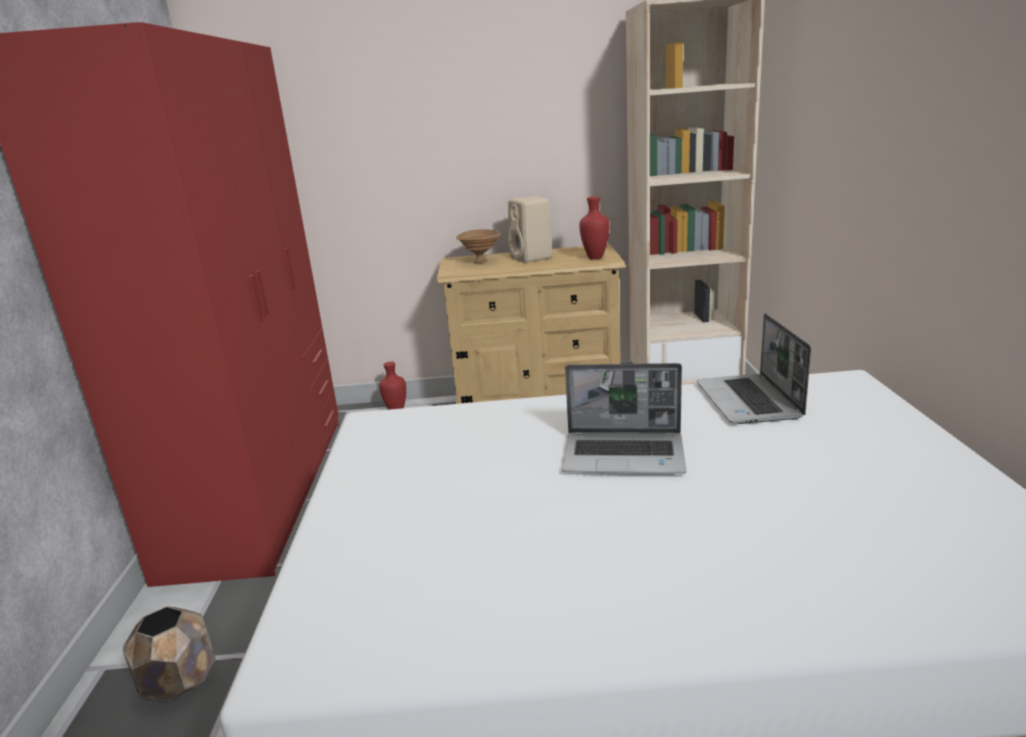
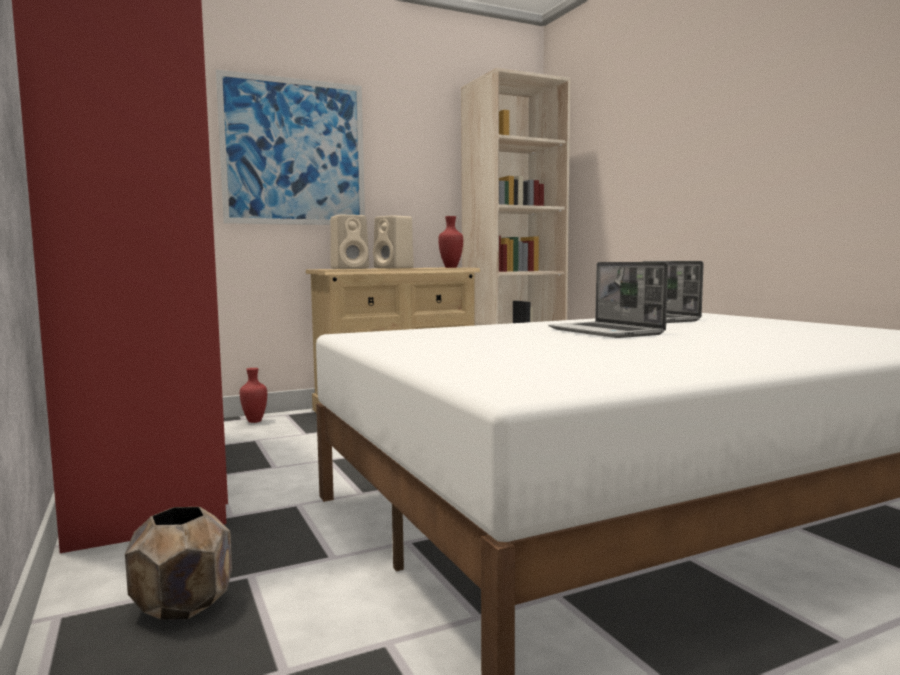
camera: 25 degrees left, 15 degrees down
brown bowl [456,229,501,263] -> beige speaker [330,215,369,269]
laptop [562,363,686,474] -> laptop turned 75 degrees clockwise [548,262,668,338]
none -> picture [216,69,365,225]

